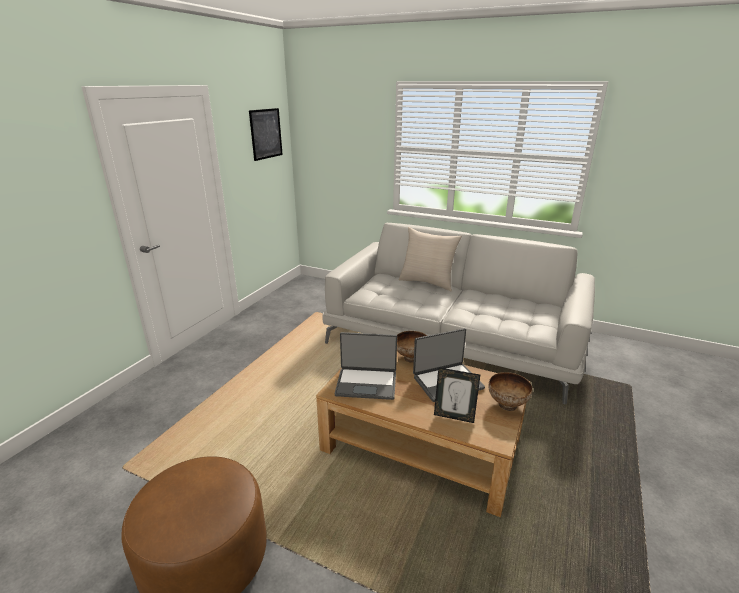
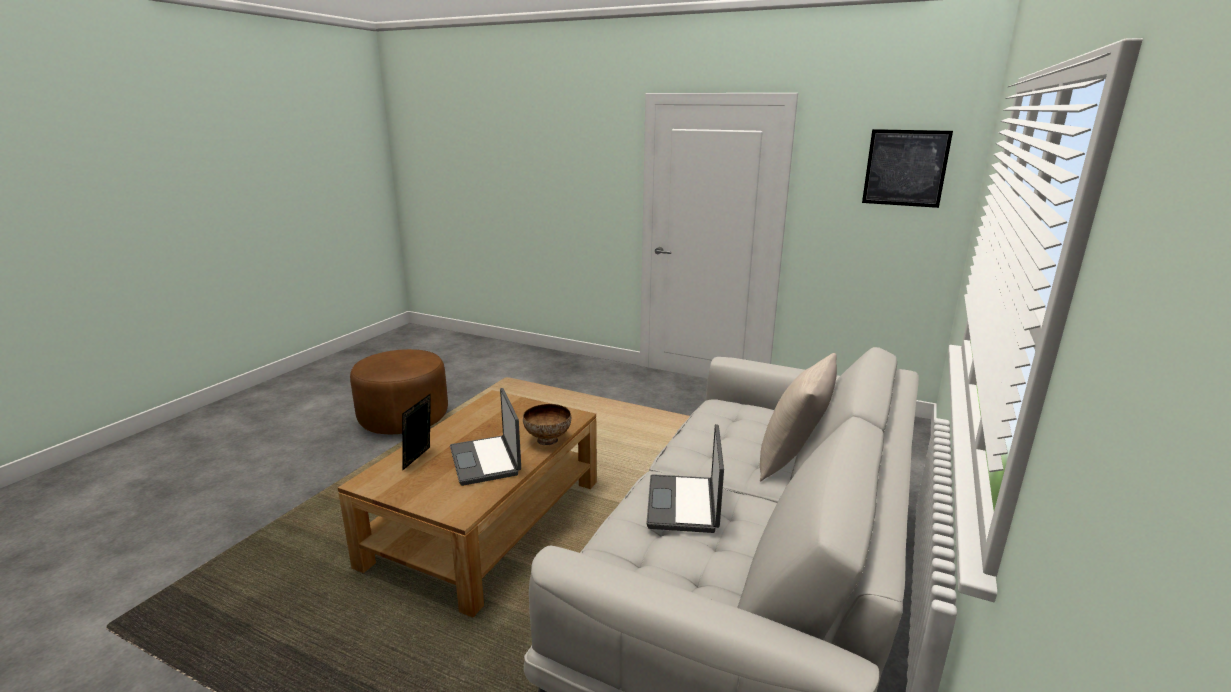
camera: 90 degrees right, 5 degrees down
laptop [335,332,397,400] -> laptop moved to [646,424,724,533]
bowl [488,372,533,411] -> none

